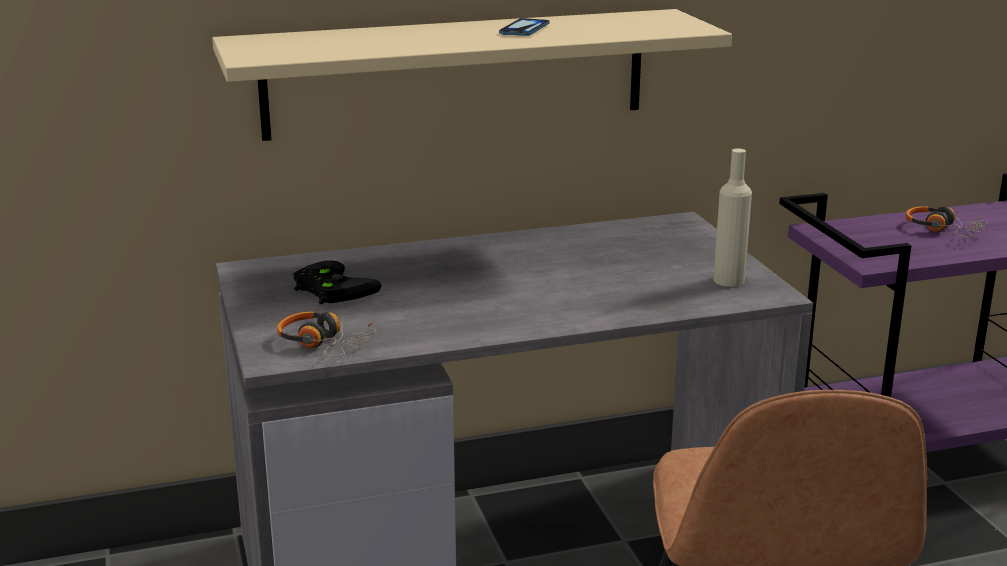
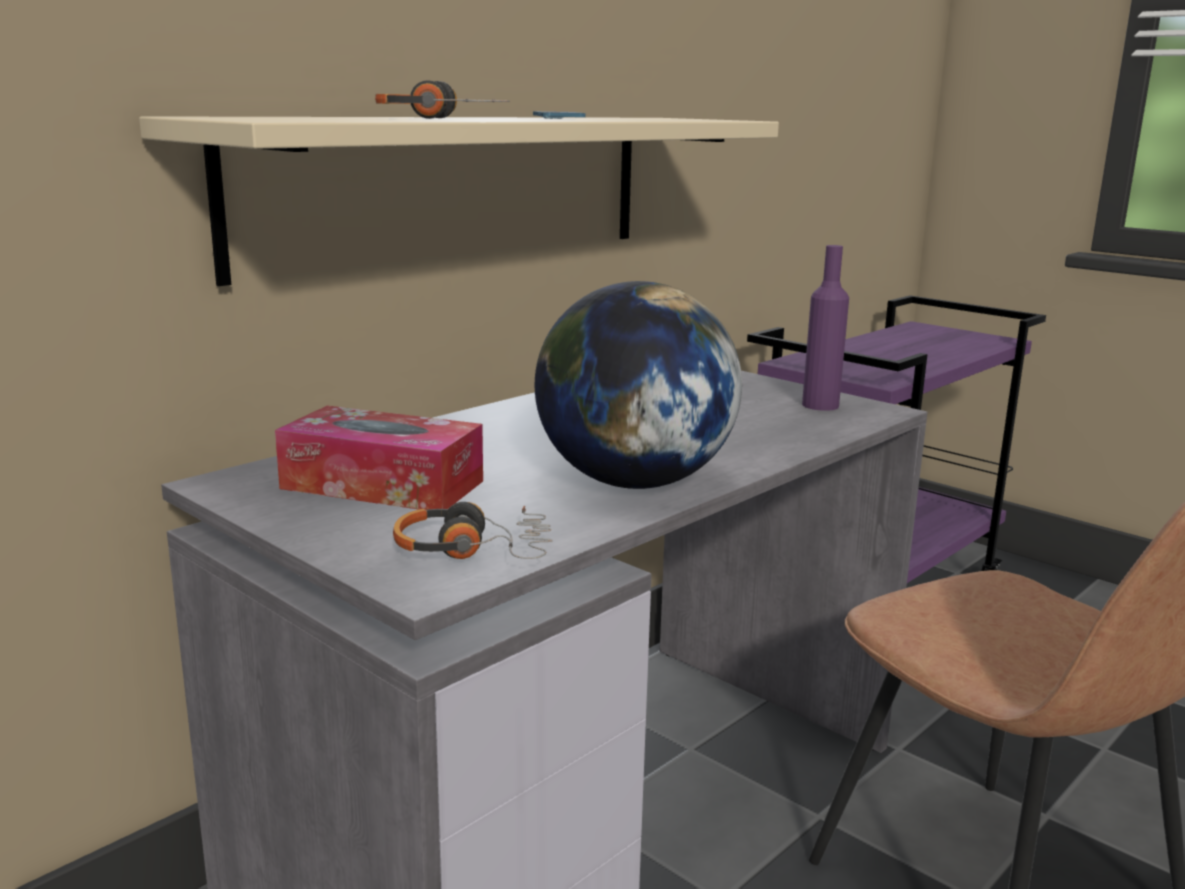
camera: 30 degrees left, 5 degrees down
black game controller [293,260,381,304] -> tissue box [275,406,483,510]
beige bottle [713,148,752,287] -> purple bottle [802,245,849,411]
headphones [906,206,987,237] -> headphones moved to [375,80,509,119]
none -> globe [535,281,742,489]

